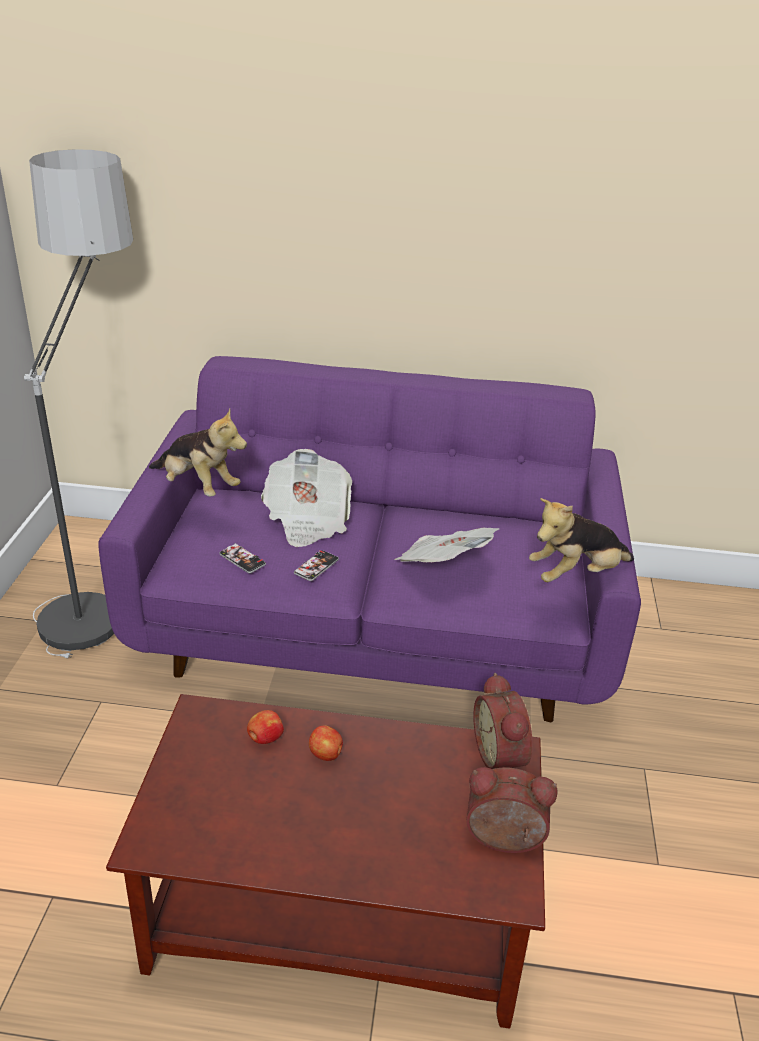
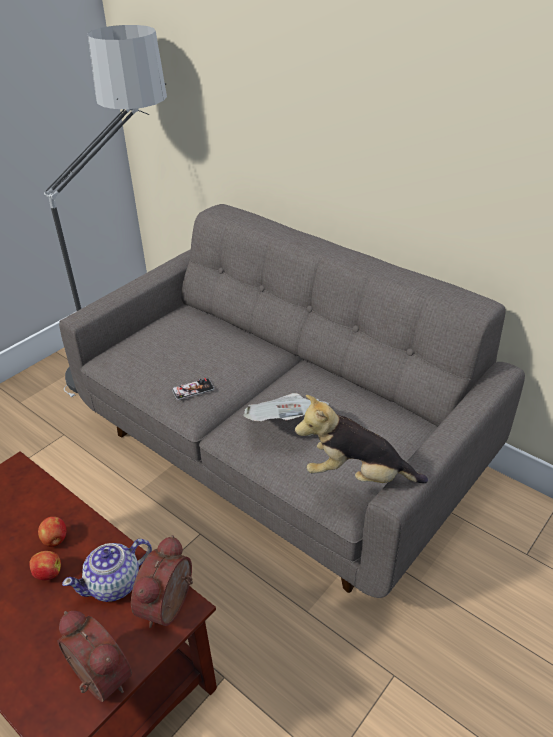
camera: 35 degrees right, 5 degrees up
purple sofa [98,356,641,722] -> grey sofa [59,204,525,598]
plush toy [149,408,247,496] -> none
phone [219,543,266,573] -> none
apple [247,710,284,744] -> apple moved to [30,551,61,580]
newspaper [261,449,352,547] -> none
none -> teapot [62,539,152,602]

